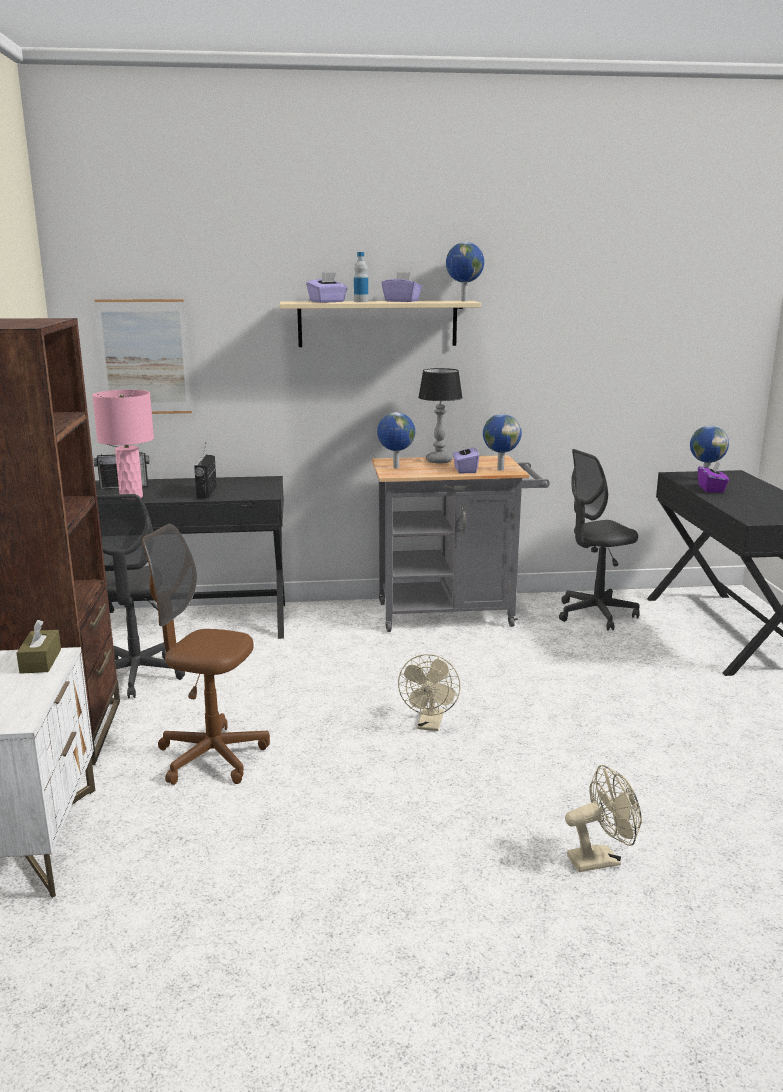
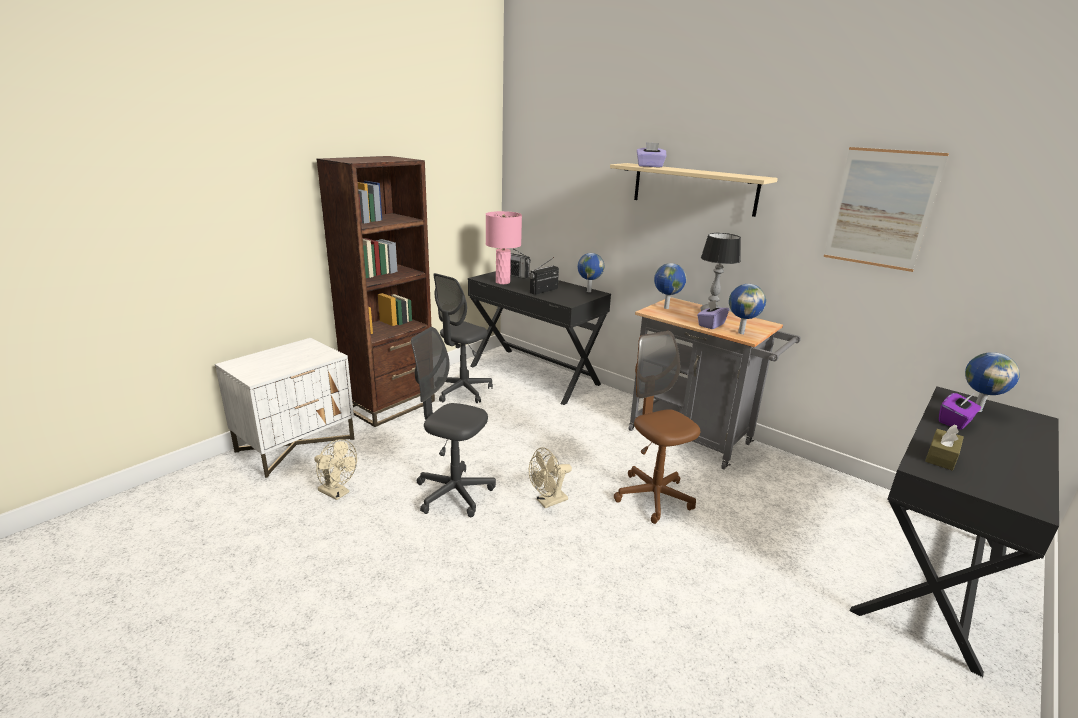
camera: 45 degrees right, 5 degrees up
brown tissue box [16,620,61,674] -> brown tissue box moved to [925,424,964,471]
picture [94,299,192,414] -> picture moved to [824,147,949,272]
brown office chair [142,524,270,785] -> brown office chair moved to [614,331,700,524]
bottle [354,252,368,302] -> none
purple tissue box [382,272,422,302] -> none
globe [446,242,484,301] -> globe moved to [577,253,604,292]
grey office chair [559,449,640,631] -> grey office chair moved to [411,327,496,517]
beige fan [565,765,642,872] -> beige fan moved to [314,439,357,500]

